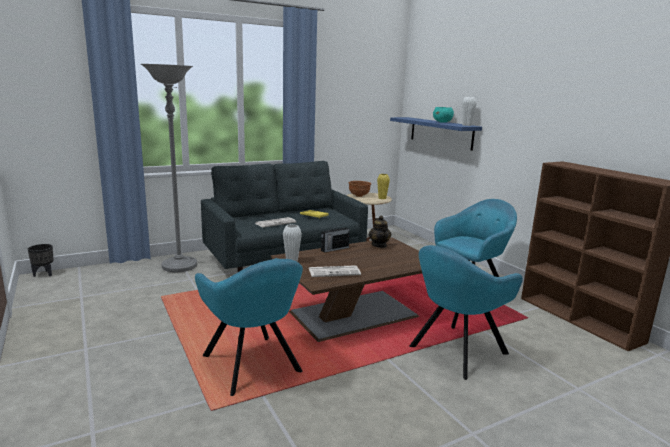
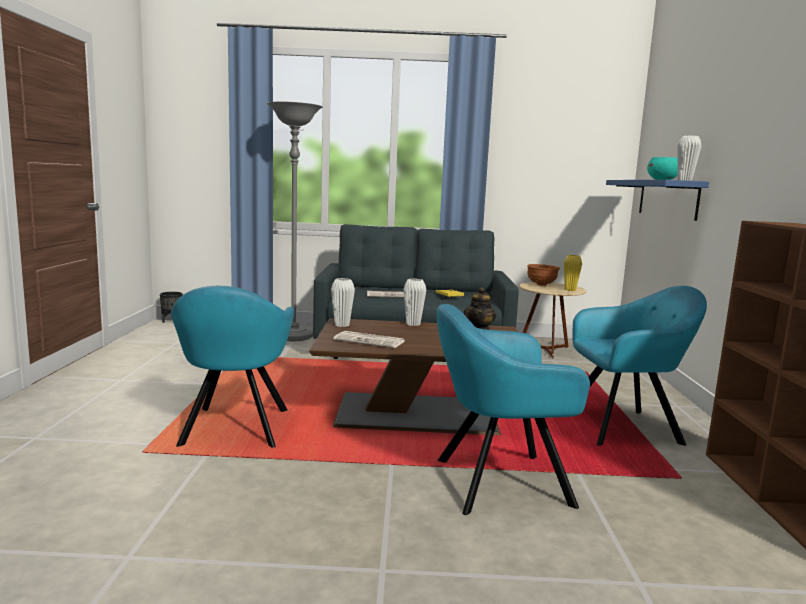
camera: 30 degrees right, 5 degrees down
radio [321,223,350,253] -> white vase [403,279,426,326]

